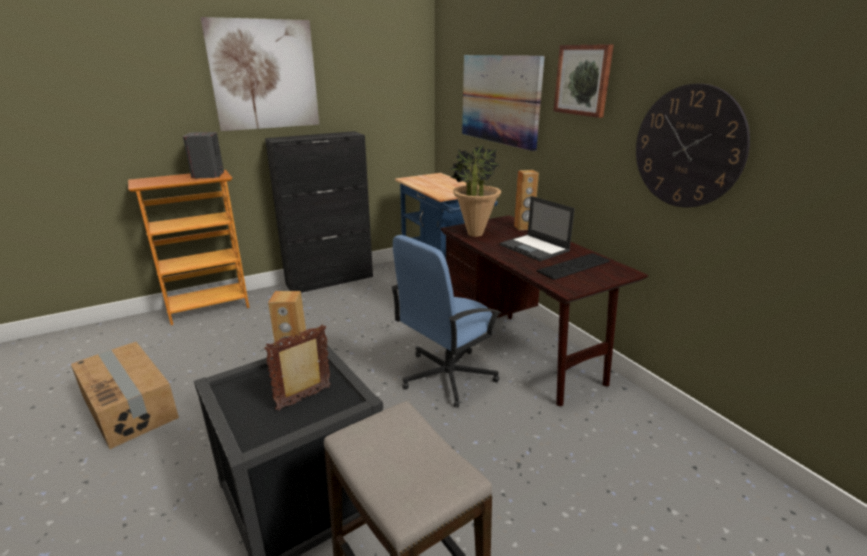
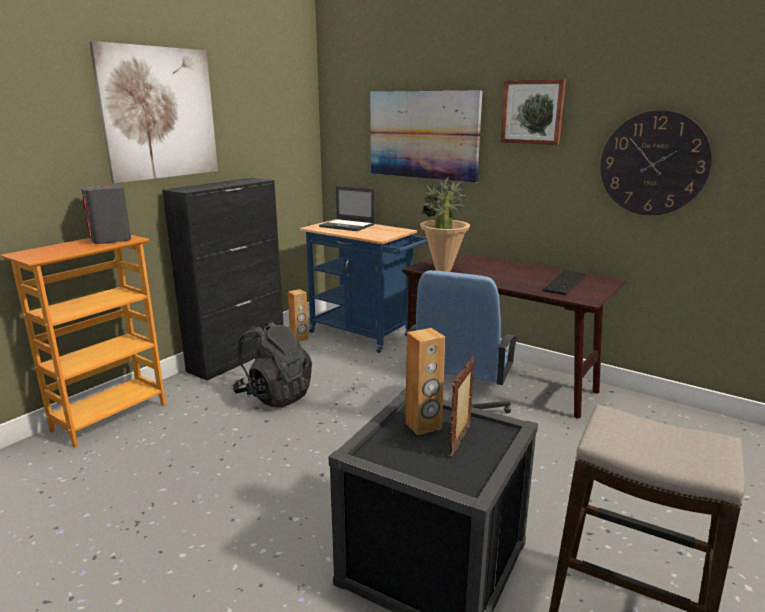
camera: 25 degrees left, 5 degrees down
cardboard box [71,342,179,449] -> none
laptop [500,196,575,261] -> laptop moved to [319,186,375,231]
brown speaker [514,170,539,230] -> brown speaker moved to [288,289,309,342]
none -> black backpack [232,321,312,408]

